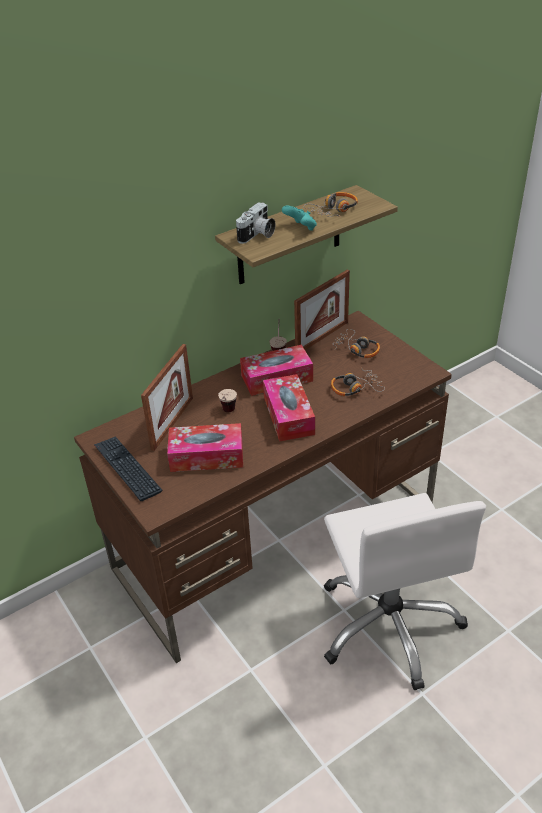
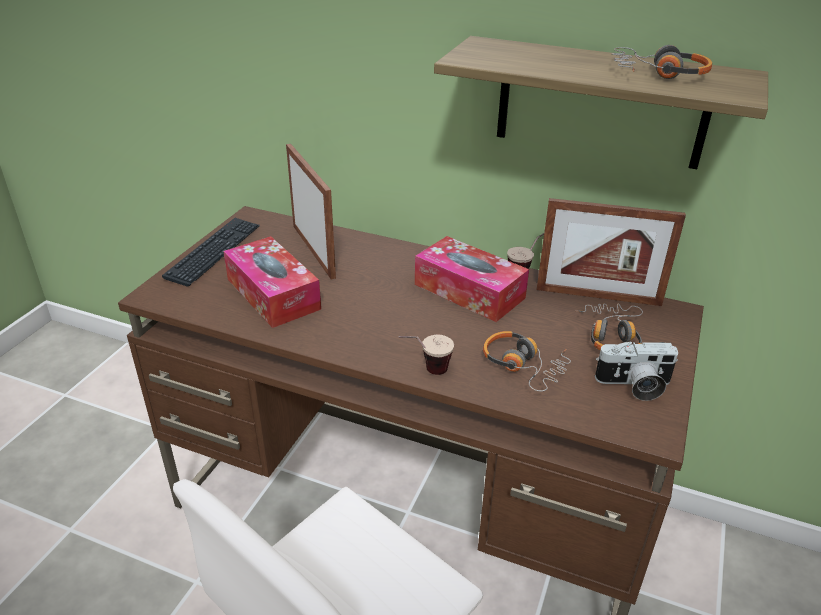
camera: 55 degrees right, 5 degrees down
picture frame [141,344,193,451] -> picture frame turned 105 degrees counterclockwise [286,144,336,280]
cup [218,389,237,412] -> cup moved to [398,335,454,375]
camera [236,202,276,244] -> camera moved to [595,341,678,401]
tissue box [263,374,315,442] -> none
turquoise game controller [282,206,317,231] -> none

